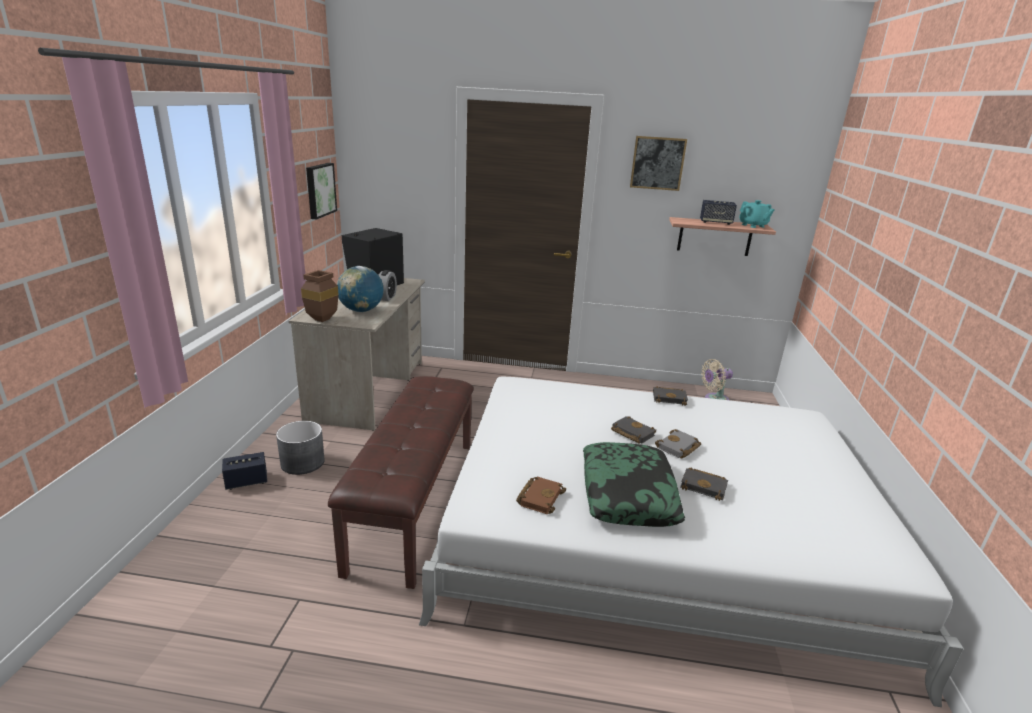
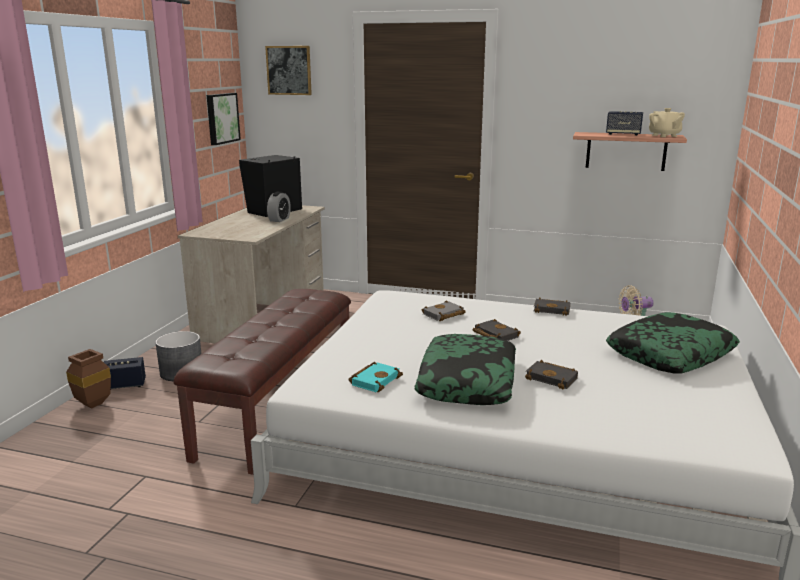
camera: 10 degrees right, 5 degrees down
brown vase [301,270,339,322] -> brown vase moved to [66,349,111,408]
globe [337,266,384,312] -> none
brown book [516,477,566,514] -> turquoise book [348,362,403,392]
picture [630,136,687,191] -> picture moved to [265,46,312,95]
grey book [655,429,701,458] -> grey book moved to [421,300,466,321]
turquoise teapot [739,200,775,228] -> beige teapot [649,108,685,137]
none -> pillow [606,312,740,374]

